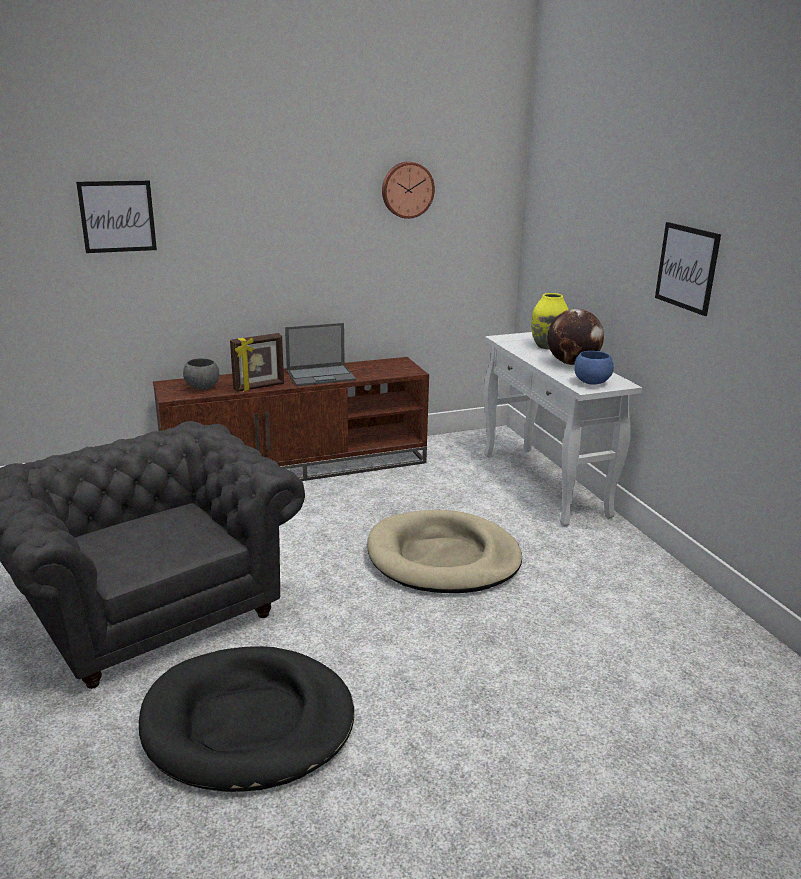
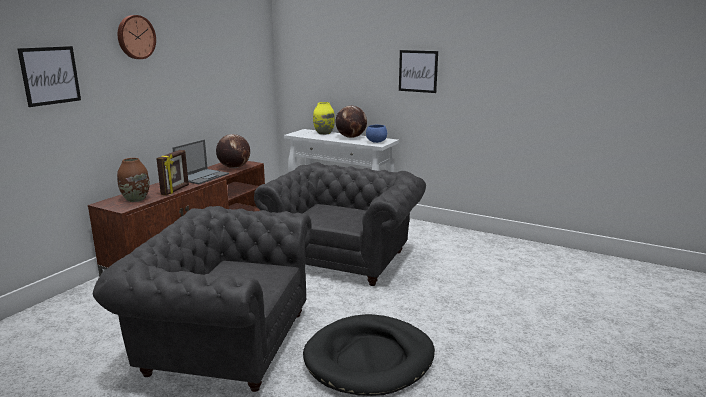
camera: 40 degrees left, 5 degrees down
grey bowl [183,358,219,390] -> brown vase [117,158,150,202]
beige dog bed [367,510,522,593] -> grey armchair [254,162,426,286]
wall clock [382,162,435,219] -> wall clock moved to [118,15,156,59]
none -> globe [216,134,250,168]

